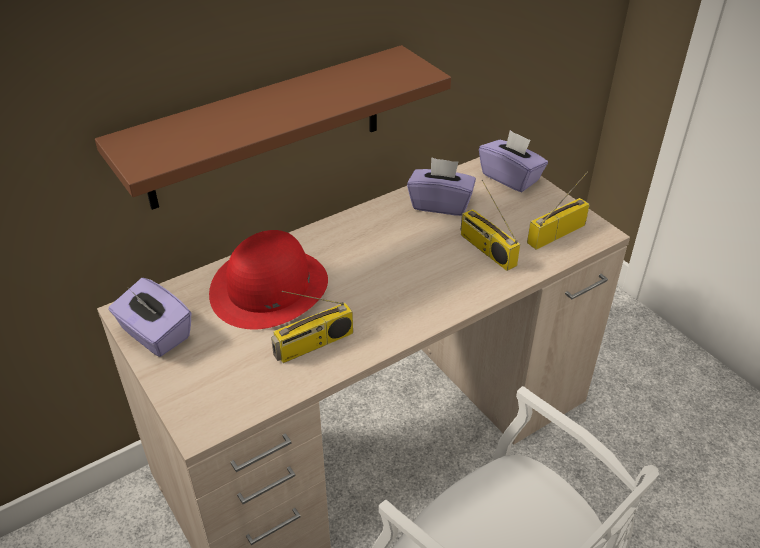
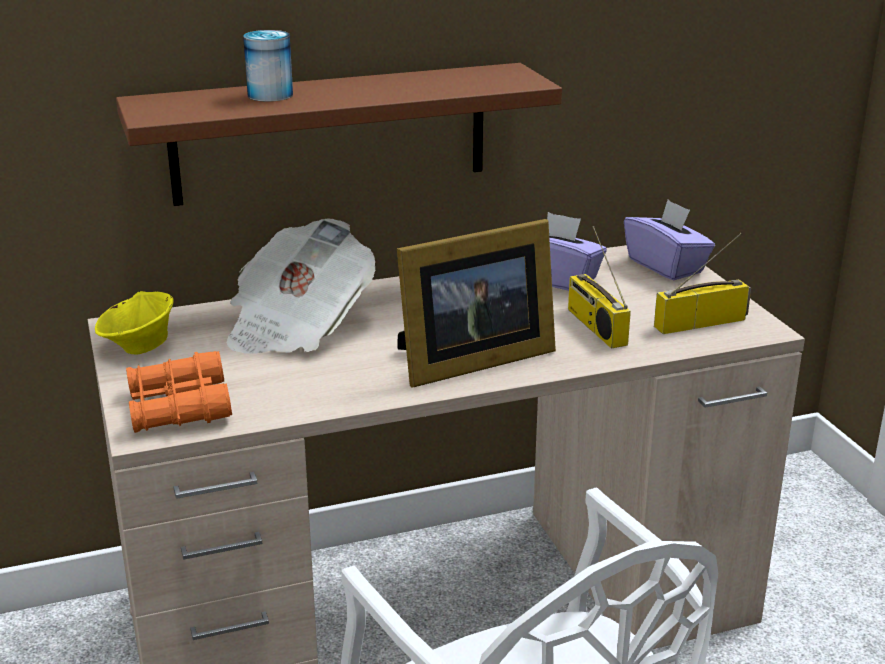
camera: 15 degrees right, 15 degrees down
purple tissue box [109,278,191,357] -> yellow bowl [95,291,174,355]
red hat [209,230,328,330] -> newspaper [226,219,376,354]
radio [271,291,353,363] -> none
none -> orange binoculars [126,351,232,433]
none -> can [243,30,293,102]
none -> picture frame [397,219,556,388]

